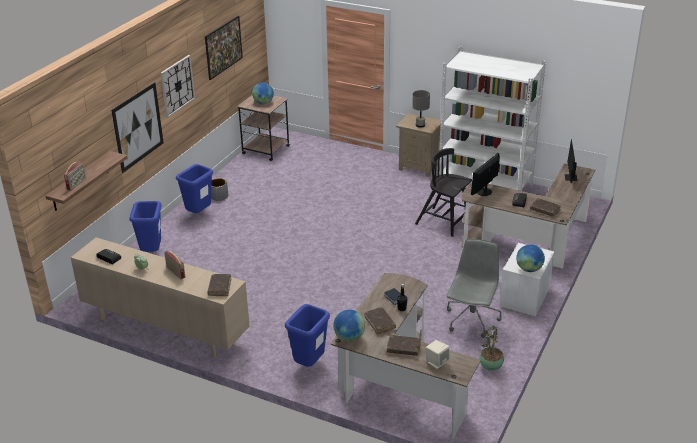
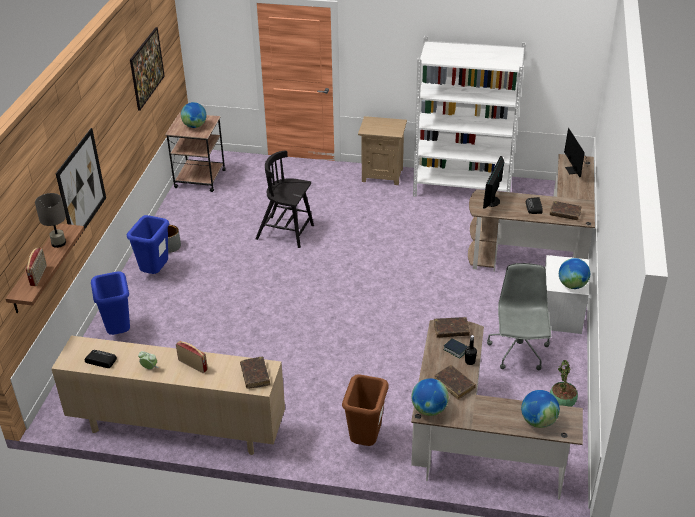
camera: 15 degrees left, 5 degrees up
wall clock [160,55,195,118] -> none
blue trash can [285,304,330,367] -> brown trash can [342,374,389,446]
brown book [387,335,421,356] -> brown book moved to [434,317,470,338]
grey table lamp [412,90,430,128] -> grey table lamp moved to [35,193,66,248]
black chair [415,148,472,237] -> black chair moved to [255,150,314,248]
beige speaker [426,340,450,369] -> globe [521,390,560,428]

